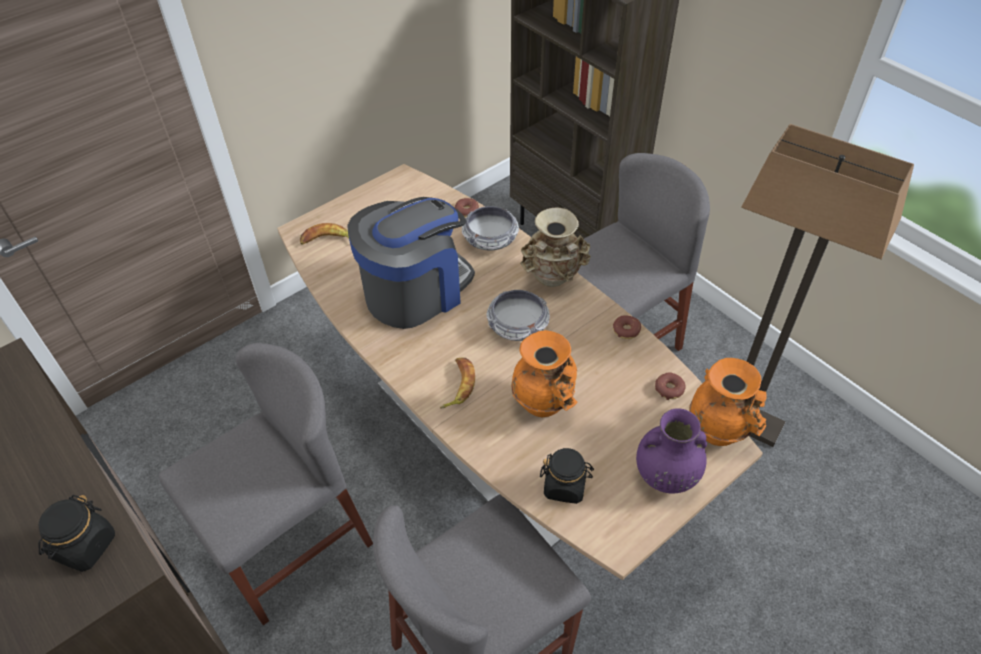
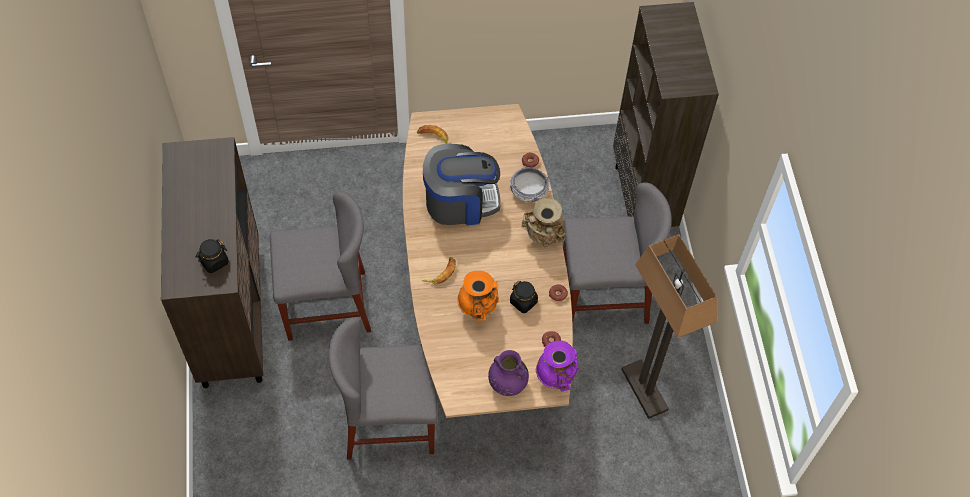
camera: 30 degrees right, 10 degrees up
bowl [486,290,550,341] -> none
black jar [540,448,594,504] -> black jar moved to [510,281,538,313]
orange vase [689,358,767,446] -> purple vase [536,340,579,392]

